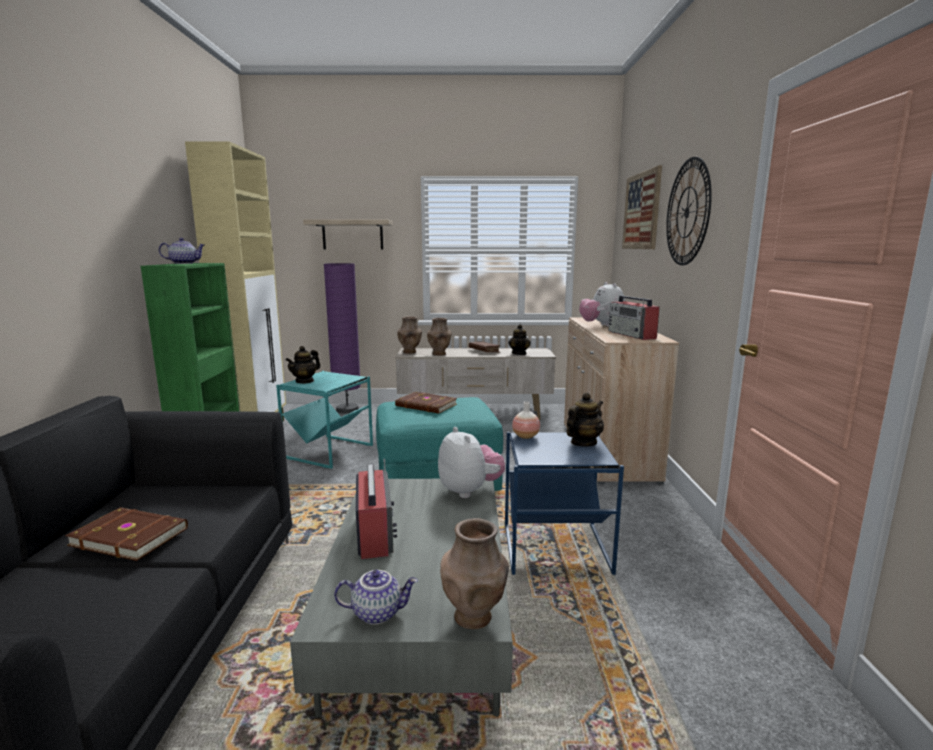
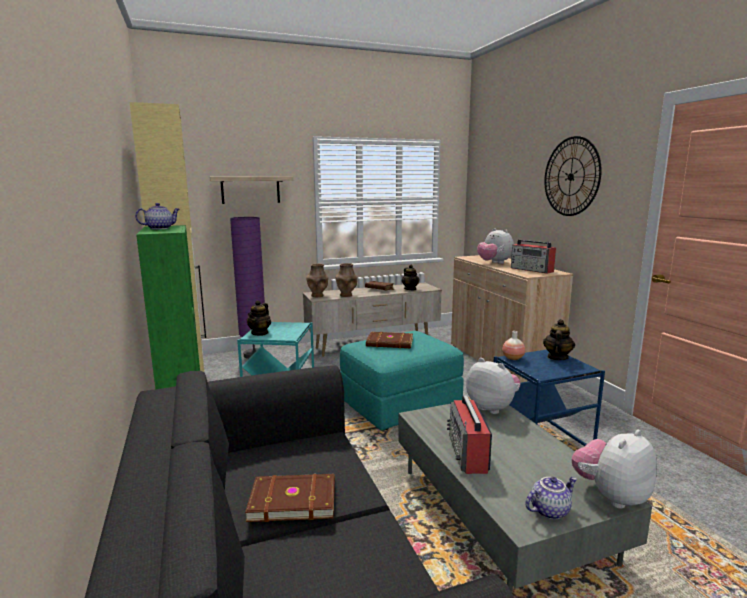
camera: 20 degrees left, 0 degrees up
radio [356,459,397,559] -> radio turned 150 degrees counterclockwise [447,395,492,474]
brown vase [440,518,509,629] -> plush toy [572,430,657,509]
picture [622,165,662,249] -> none

